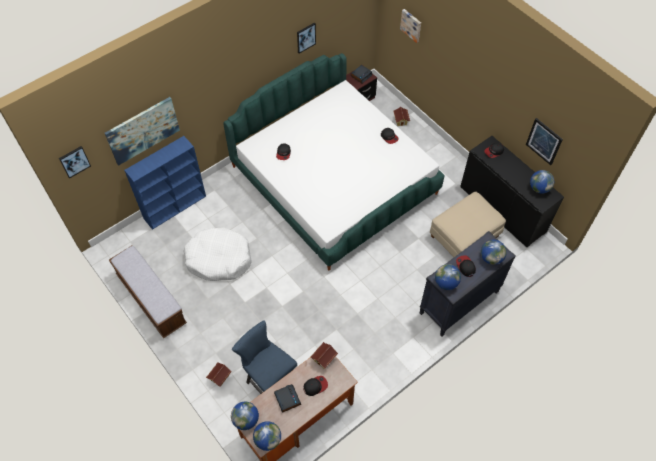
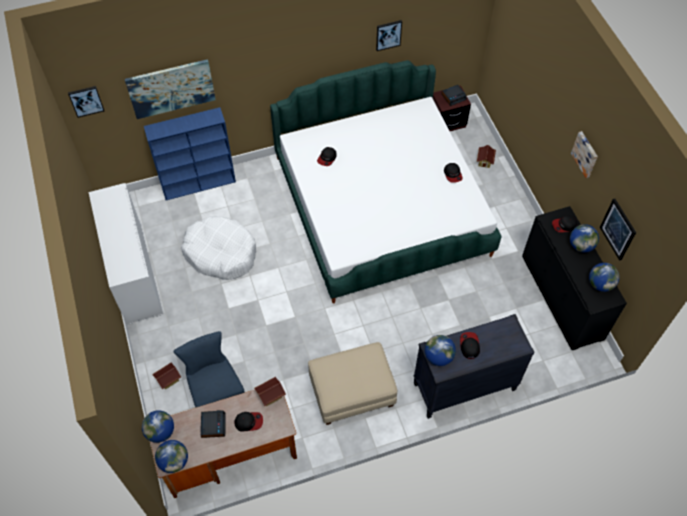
camera: 20 degrees right, 0 degrees up
bench [109,246,187,339] -> white cabinet [88,183,163,325]
picture [400,9,421,43] -> picture moved to [571,131,598,178]
beige ottoman [430,192,506,257] -> beige ottoman moved to [308,342,397,425]
globe [481,240,507,265] -> globe moved to [570,224,599,253]

